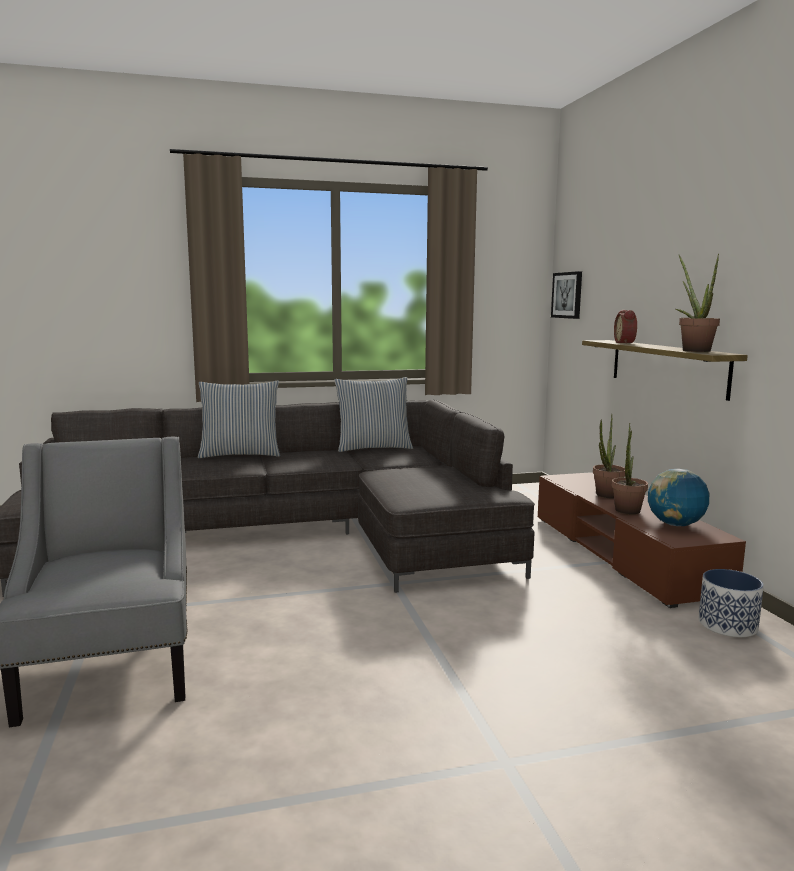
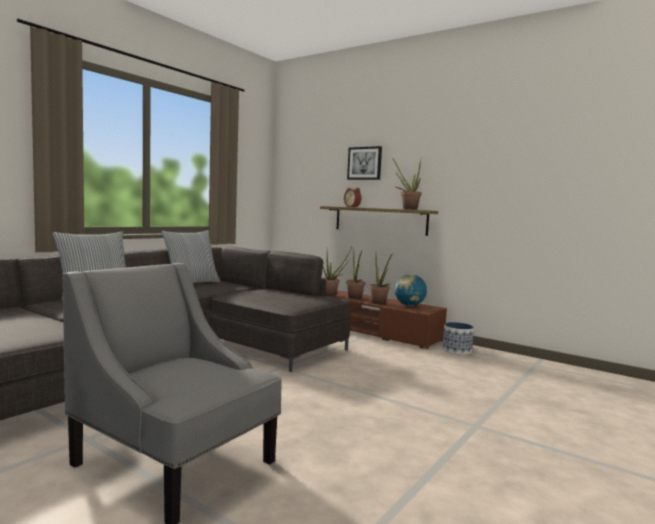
camera: 40 degrees left, 5 degrees down
picture [551,271,582,319] -> picture moved to [347,146,382,180]
none -> potted plant [321,247,352,296]

